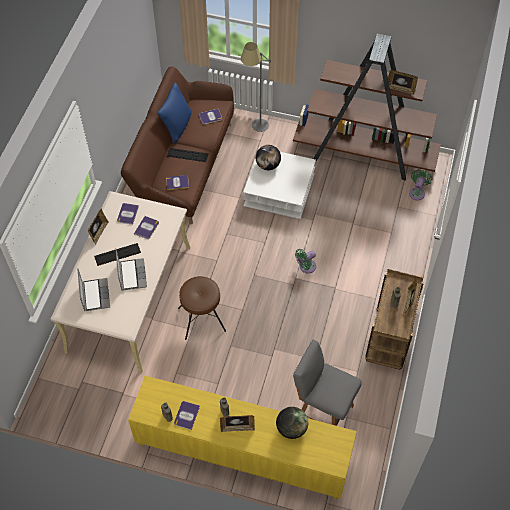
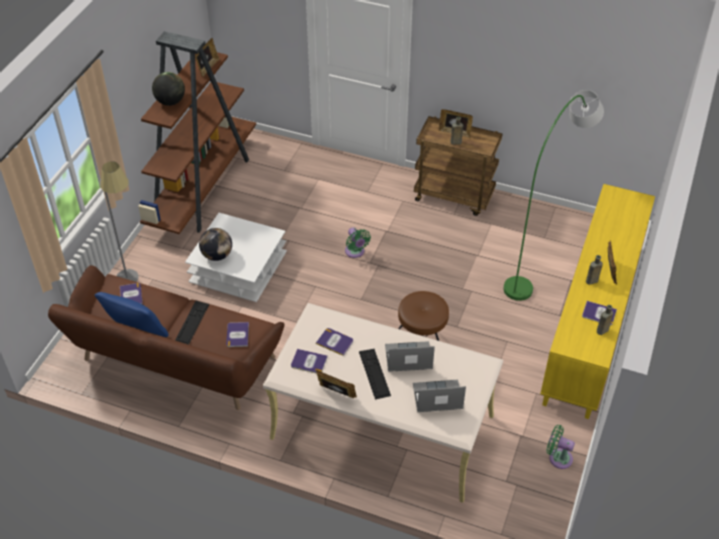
camera: 85 degrees left, 10 degrees down
globe [276,407,308,439] -> globe moved to [152,72,185,106]
grey stool [293,340,362,426] -> green floor lamp [503,90,604,301]
green fan [409,169,432,200] -> green fan moved to [546,425,575,469]

